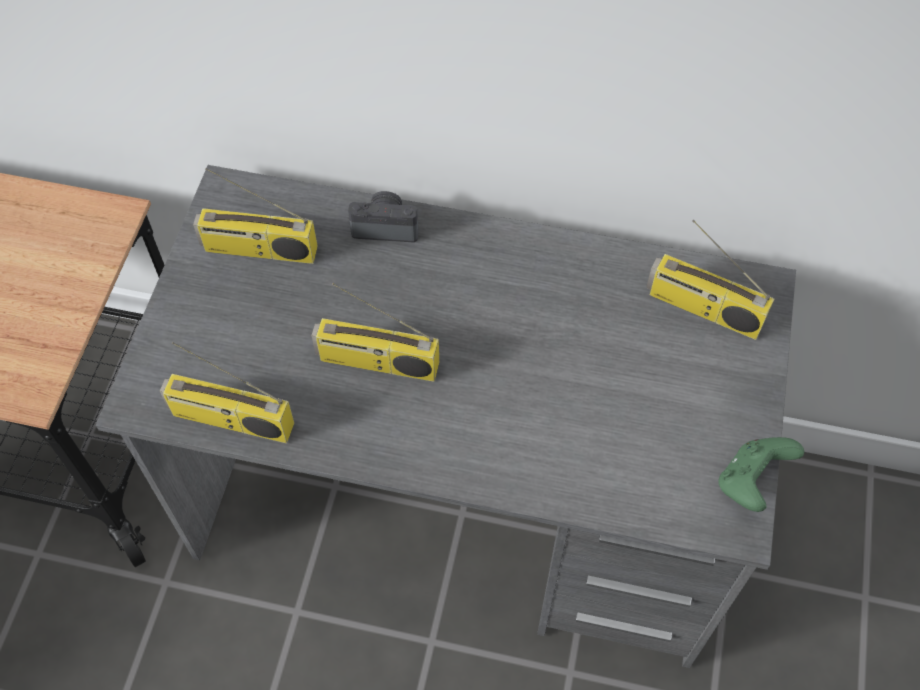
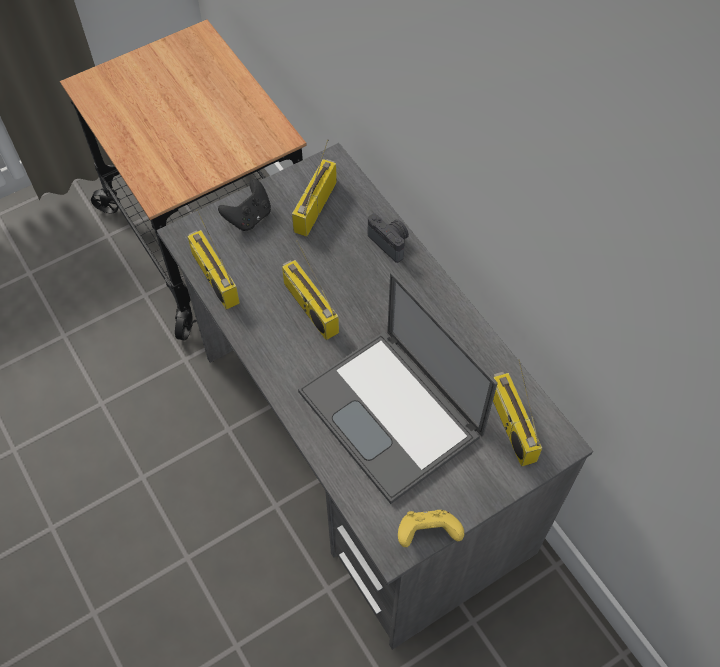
camera: 45 degrees right, 0 degrees up
radio [193,168,318,264] -> radio turned 60 degrees clockwise [292,139,337,237]
green game controller [718,437,804,512] -> yellow game controller [398,510,464,547]
none -> black game controller [218,179,271,231]
none -> laptop [298,272,498,504]

